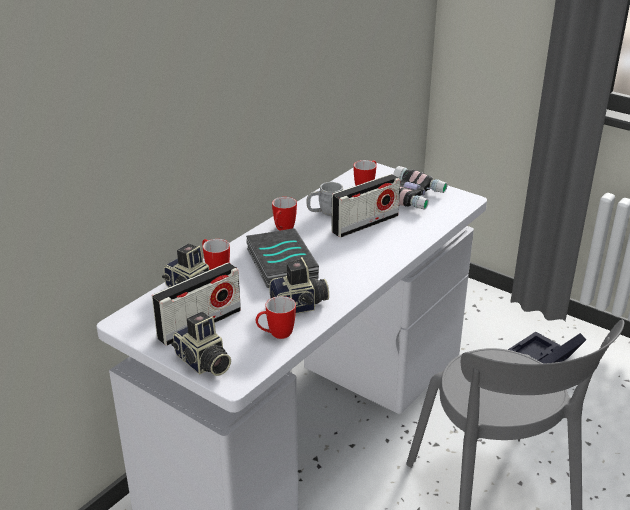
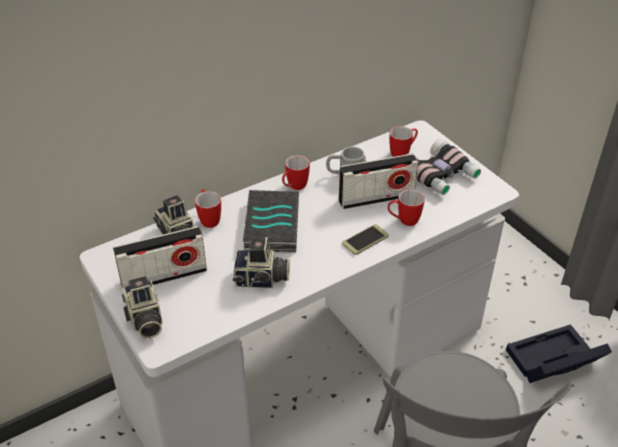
camera: 20 degrees right, 10 degrees up
mug [256,296,296,339] -> mug moved to [388,190,425,226]
none -> phone [342,224,389,255]

